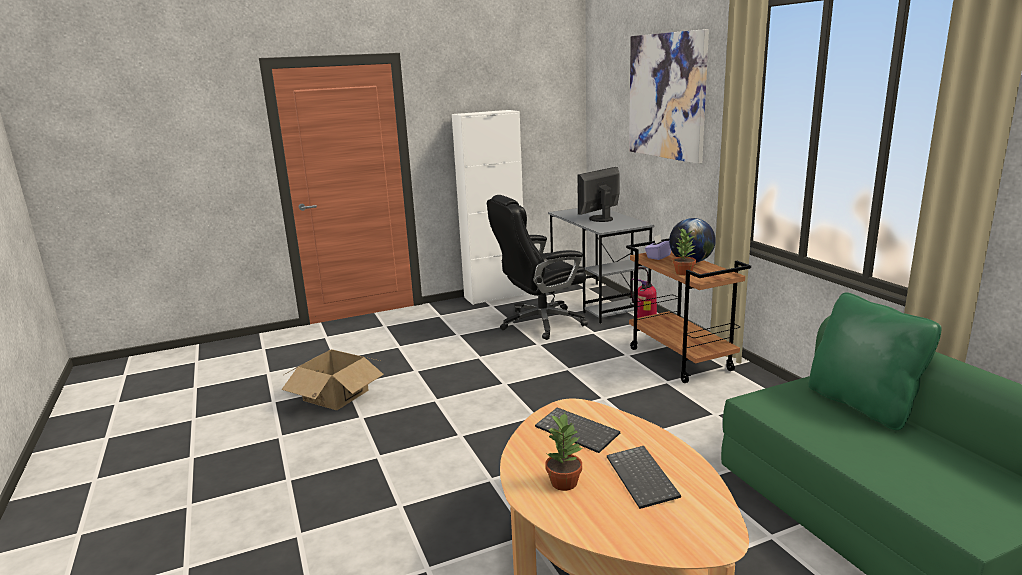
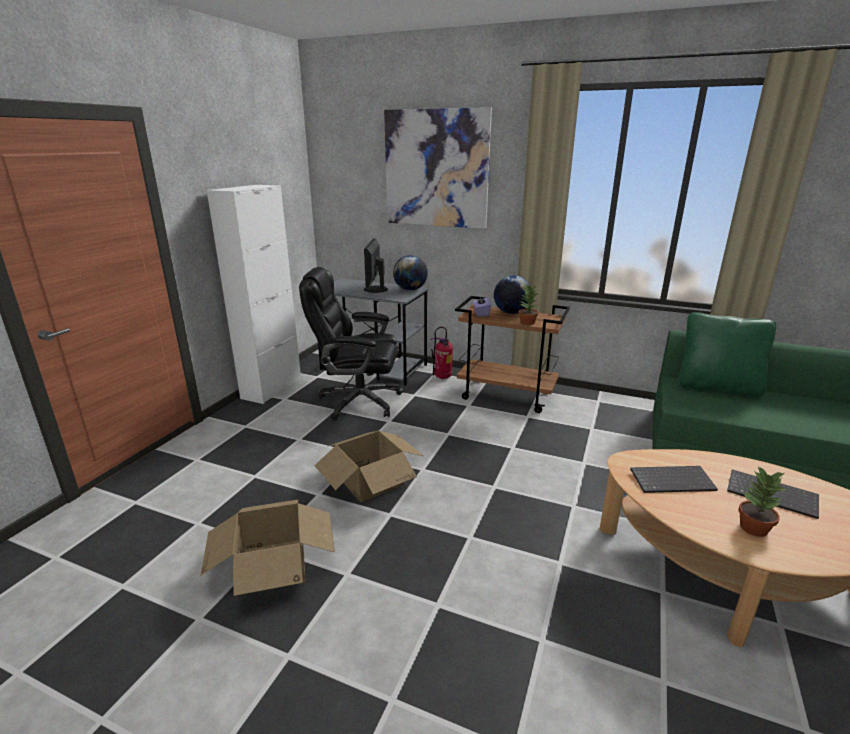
camera: 45 degrees left, 5 degrees up
black office chair [487,195,588,340] -> black office chair turned 75 degrees clockwise [299,267,403,421]
none -> cardboard box [315,431,423,502]
none -> globe [393,255,428,291]

